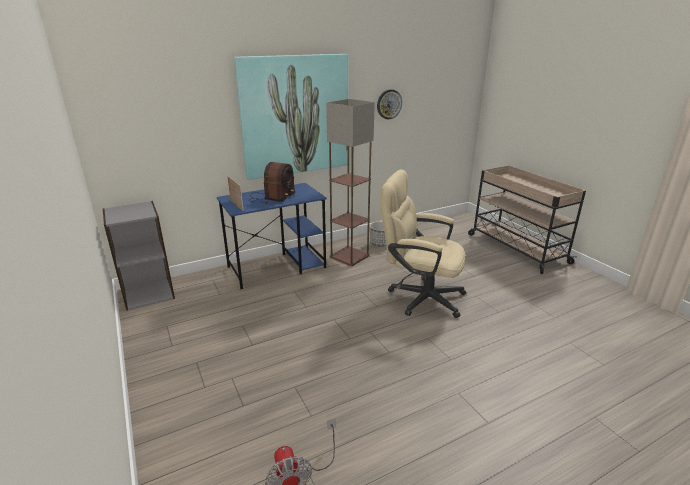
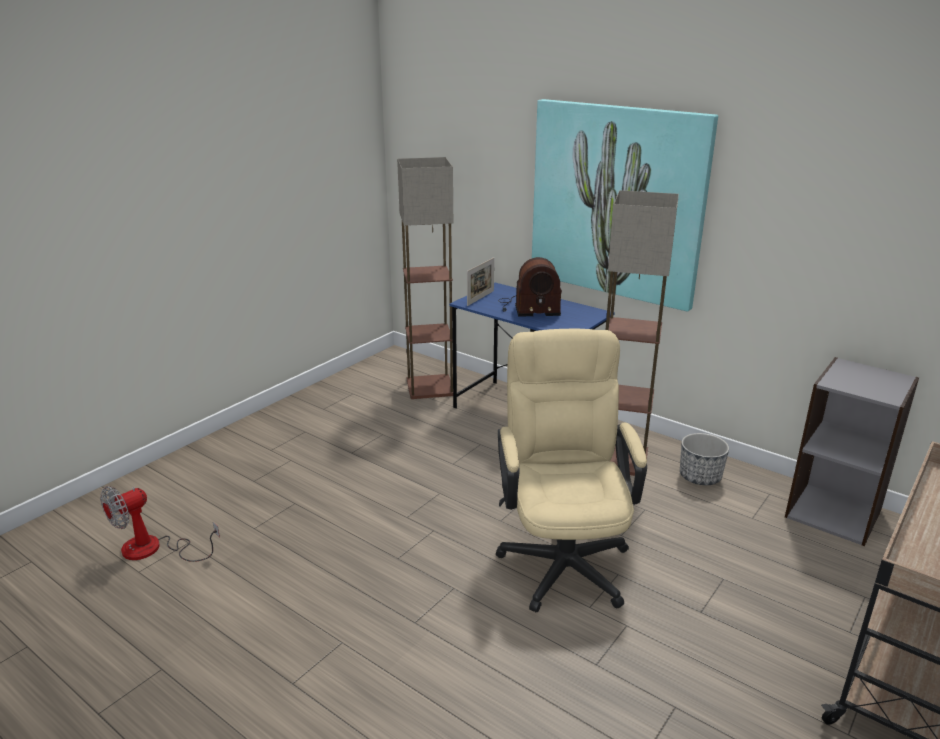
camera: 65 degrees right, 0 degrees up
grey bookcase [103,201,175,311] -> grey bookcase moved to [785,357,919,546]
wall clock [377,89,402,119] -> none
none -> floor lamp [397,157,453,399]

